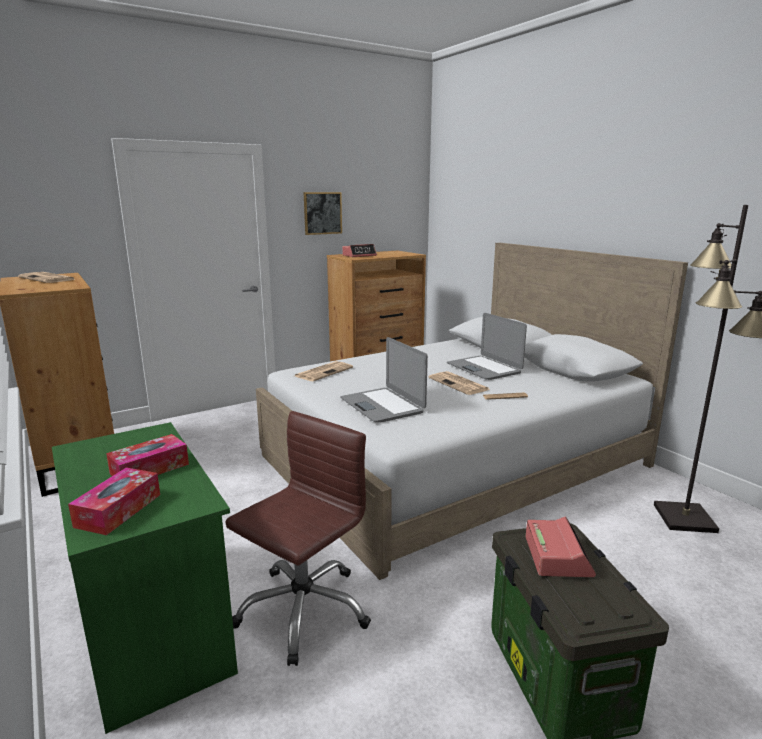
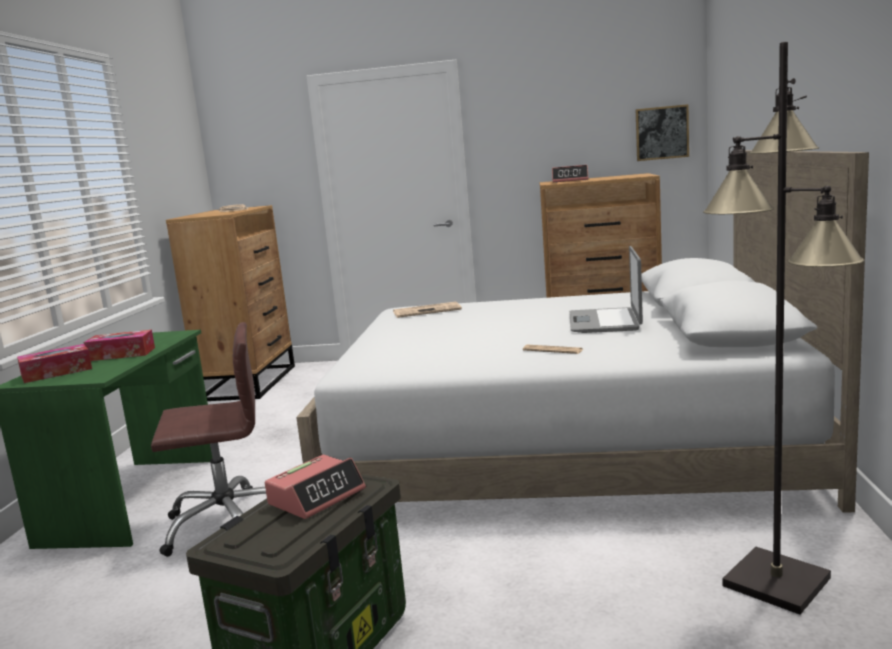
camera: 40 degrees right, 5 degrees down
picture [304,192,342,235] -> picture moved to [636,104,689,161]
laptop [340,337,428,422] -> none
newspaper [428,371,490,395] -> none

